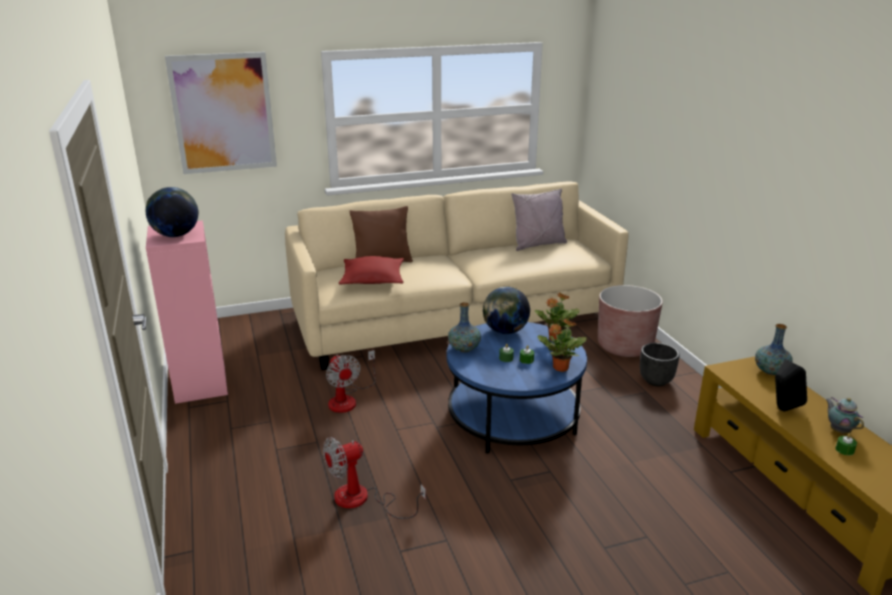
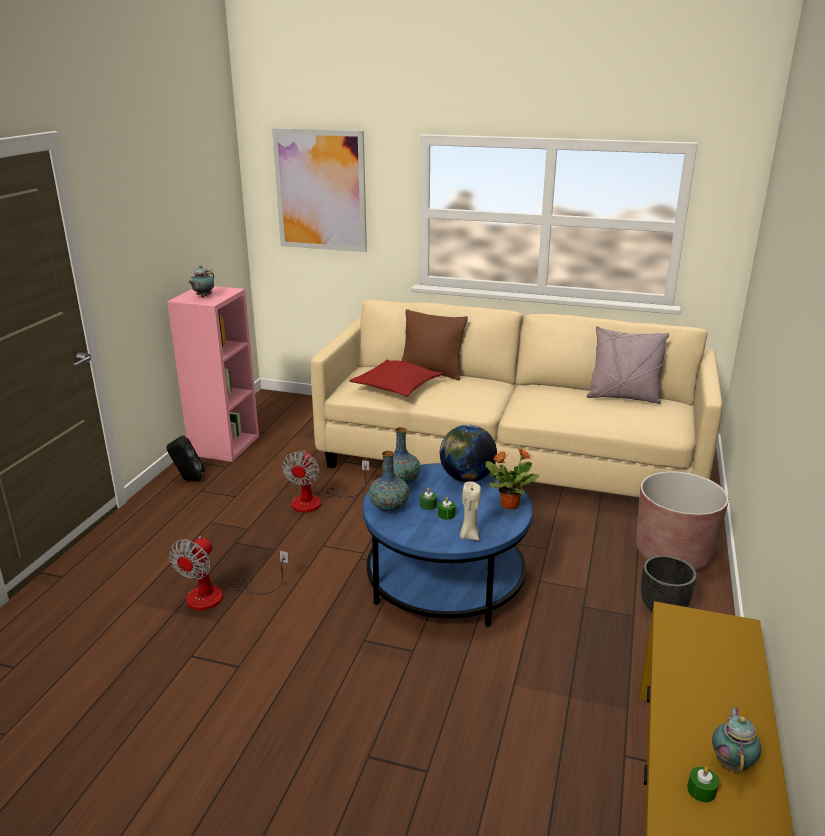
camera: 35 degrees right, 0 degrees up
globe [146,187,199,237] -> teapot [188,265,214,297]
fan [323,437,426,519] -> fan turned 75 degrees counterclockwise [169,536,289,610]
potted plant [538,318,587,372] -> beige candle [460,481,481,541]
vase [755,324,793,376] -> vase moved to [369,451,409,511]
black speaker [775,359,807,411] -> black speaker moved to [166,436,205,481]

